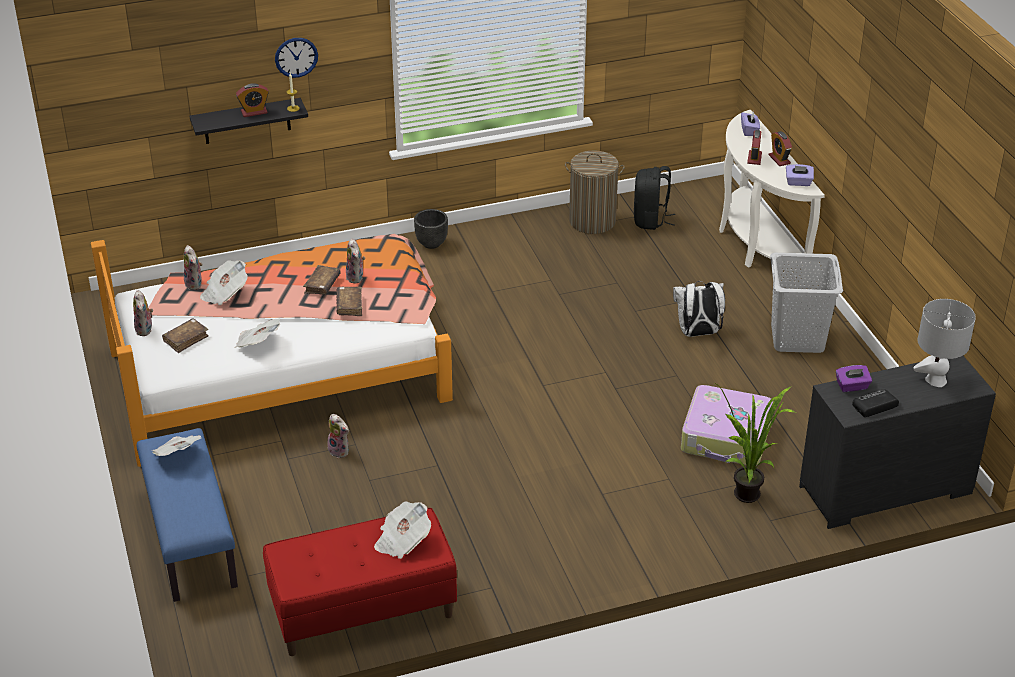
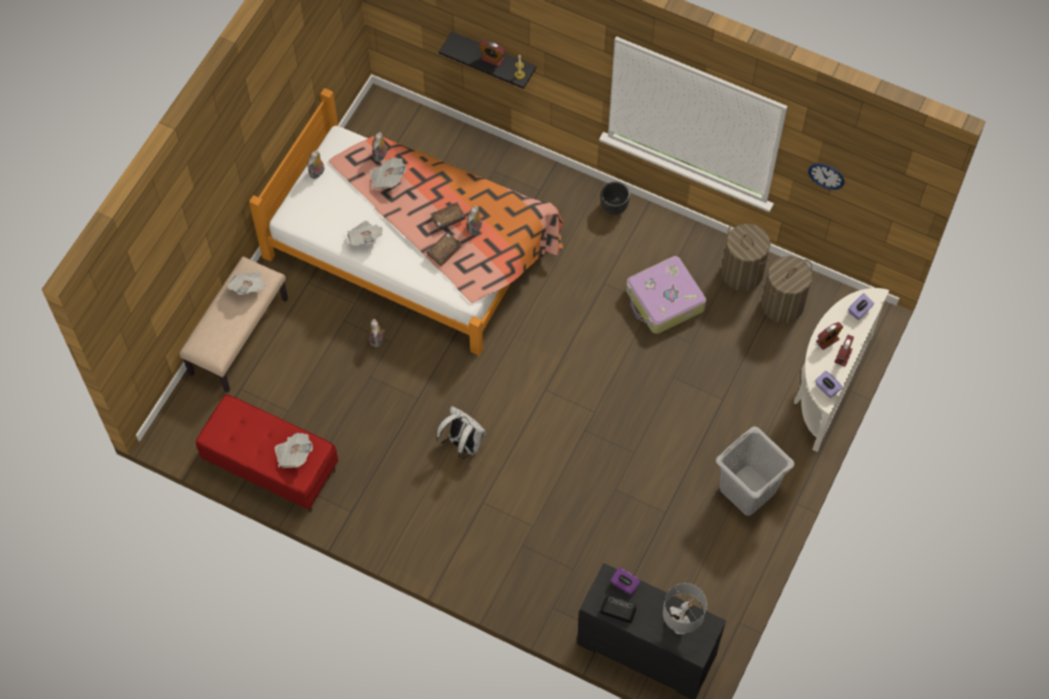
camera: 45 degrees right, 25 degrees up
blue bench [137,428,238,602] -> beige bench [179,256,288,393]
brown book [162,318,208,353] -> none
wall clock [275,38,318,78] -> wall clock moved to [808,163,844,190]
black backpack [634,166,675,230] -> laundry basket [762,256,812,323]
white backpack [673,281,725,337] -> white backpack moved to [436,406,487,459]
suitcase [681,385,773,466] -> suitcase moved to [626,256,706,334]
potted plant [716,384,795,503] -> none

